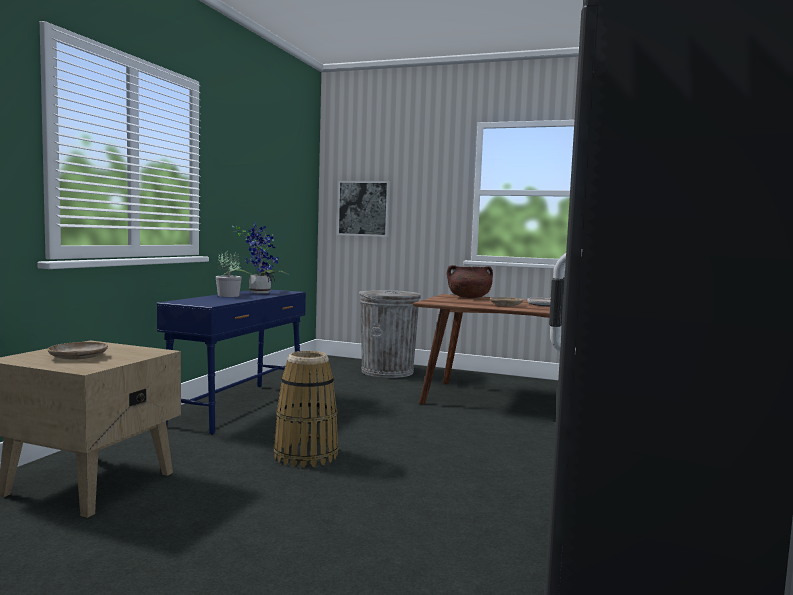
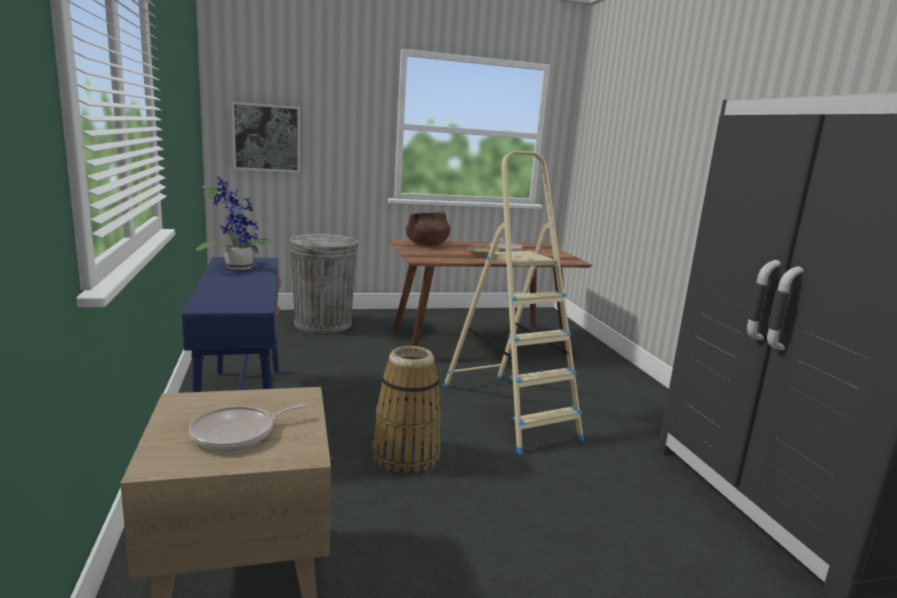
camera: 35 degrees left, 10 degrees up
beige plate [48,342,108,359] -> frying pan [189,403,308,451]
potted plant [216,251,242,297] -> none
none -> beige step ladder [444,151,584,454]

